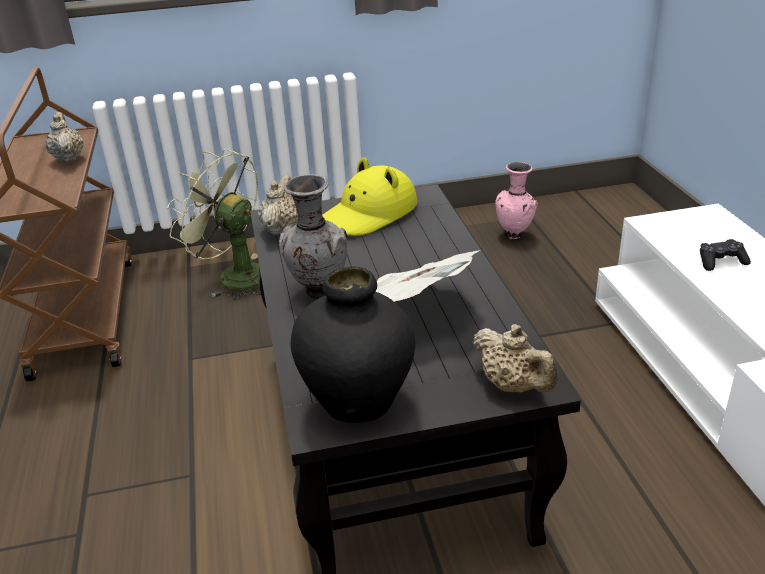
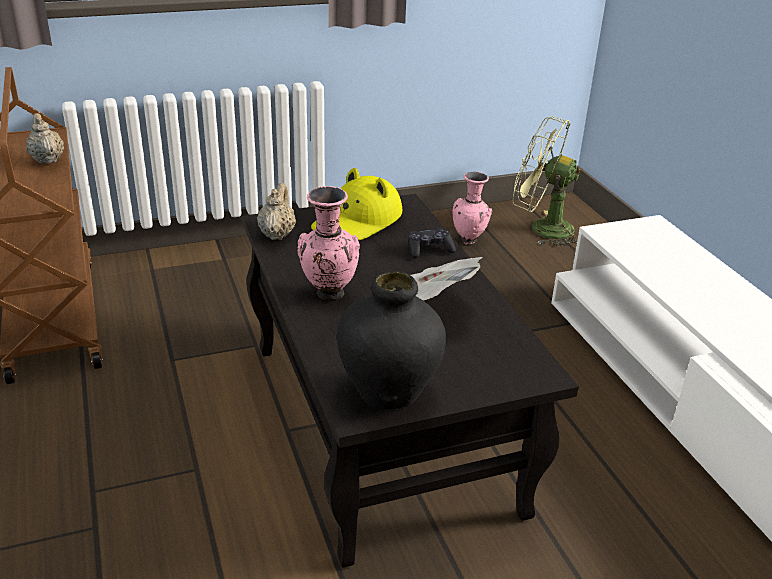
camera: 10 degrees left, 0 degrees up
green fan [167,149,261,300] -> green fan moved to [513,116,581,247]
grey vase [279,175,347,299] -> pink vase [298,186,360,301]
beige teapot [473,324,557,392] -> none
black game controller [700,239,751,271] -> black game controller moved to [408,227,456,258]

